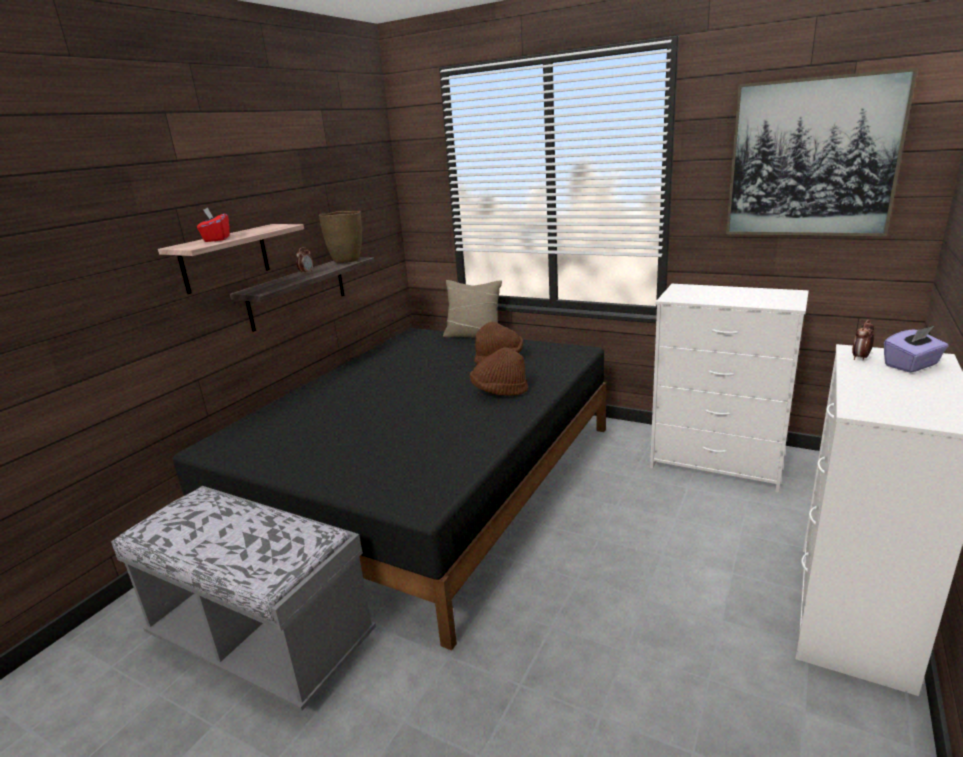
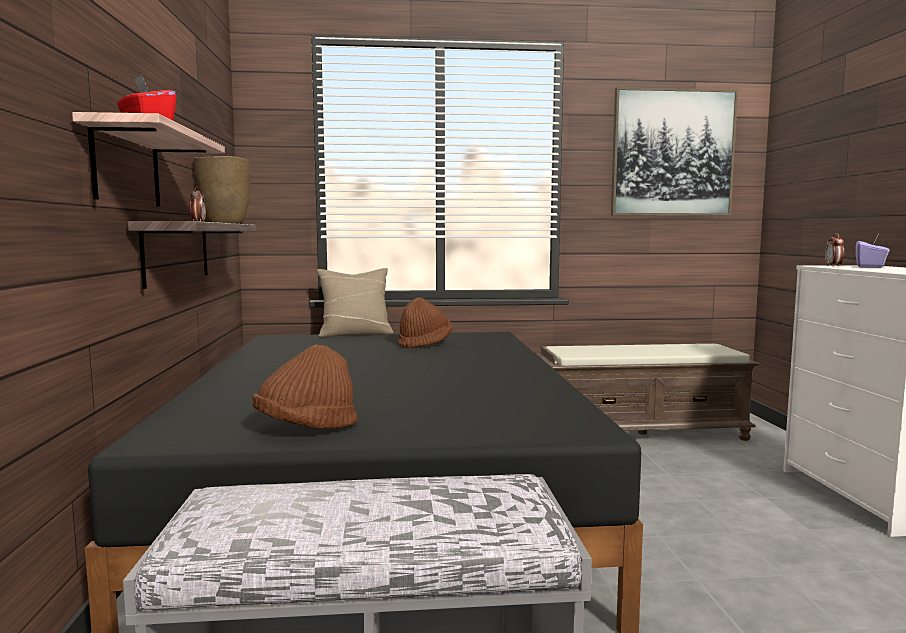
camera: 35 degrees left, 15 degrees down
brown hat [470,347,528,396] -> brown hat moved to [252,345,358,429]
white dresser [650,284,809,493] -> brown bench [536,343,760,441]

